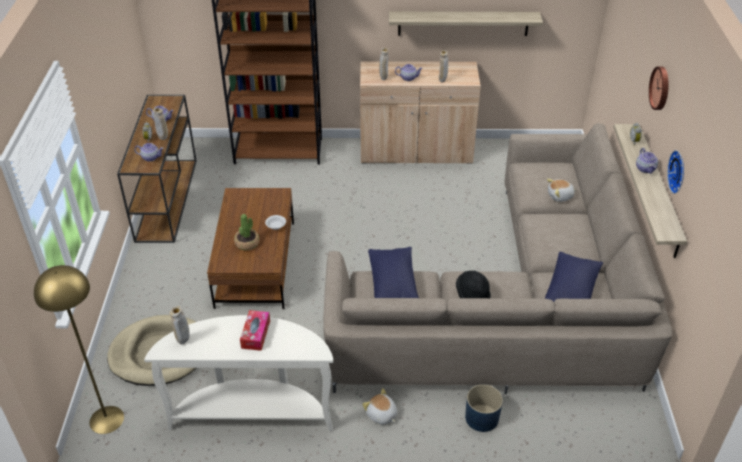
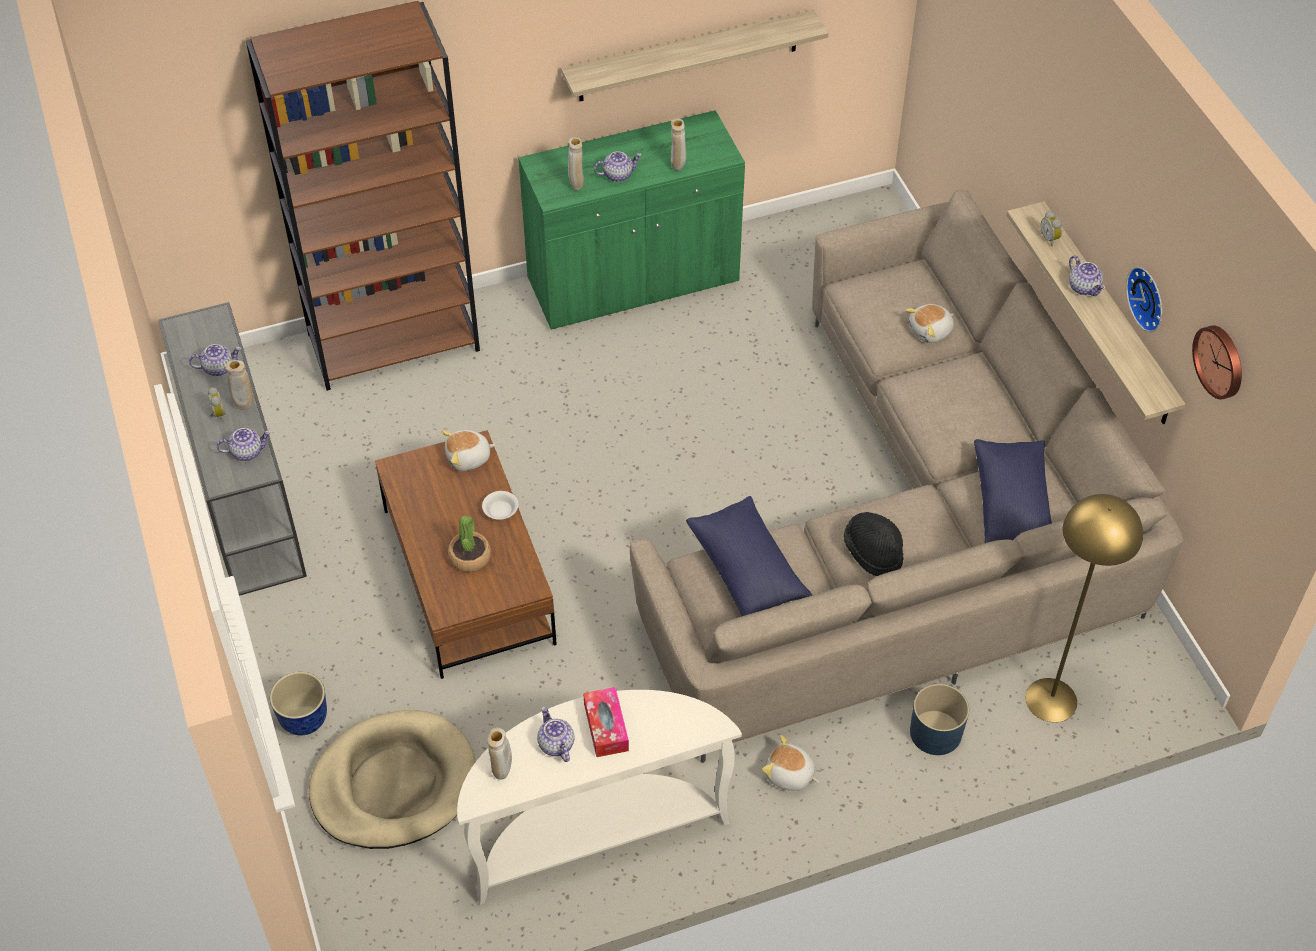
camera: 20 degrees left, 10 degrees up
yellow floor lamp [34,265,124,434] -> yellow floor lamp moved to [1025,494,1143,722]
brown console table [117,95,197,243] -> grey console table [158,302,307,596]
beige cabinet [360,61,481,164] -> green cabinet [518,110,745,330]
wall clock [649,67,669,110] -> wall clock moved to [1192,325,1242,399]
none -> planter [270,672,327,736]
none -> plush toy [441,430,495,471]
none -> teapot [537,707,574,762]

